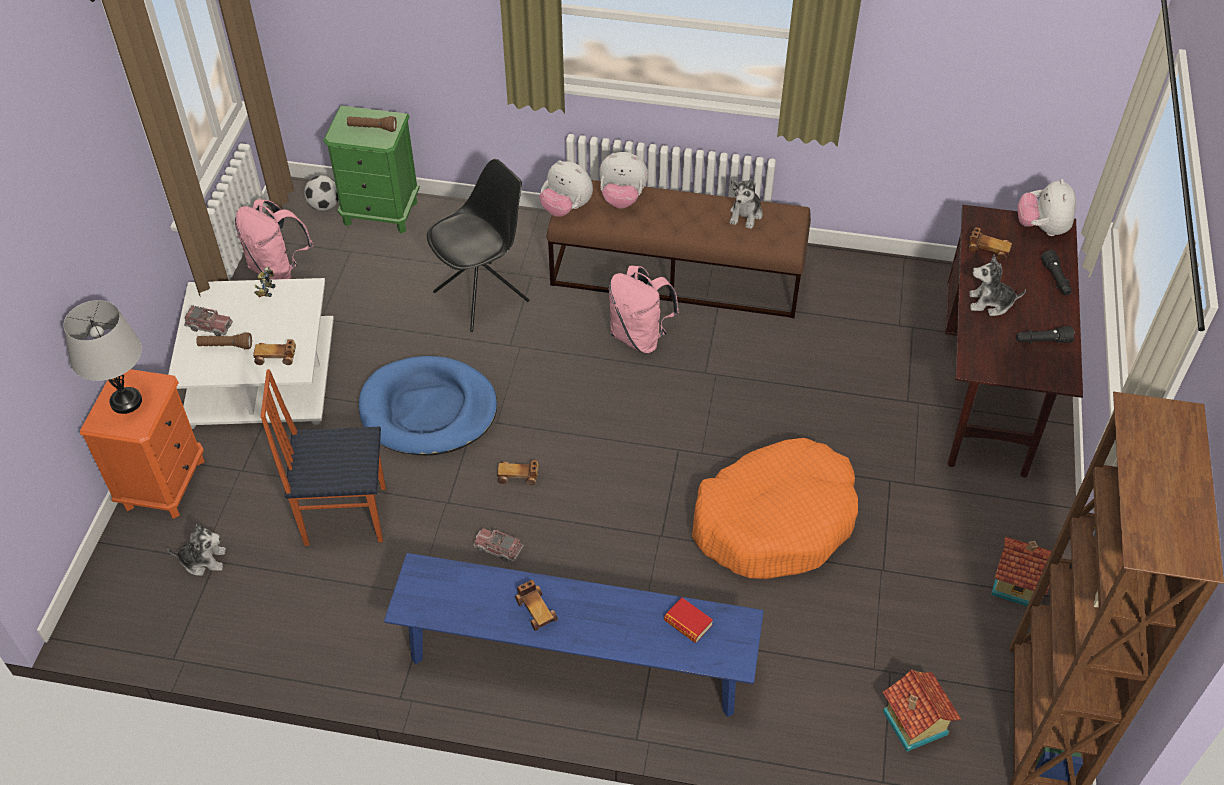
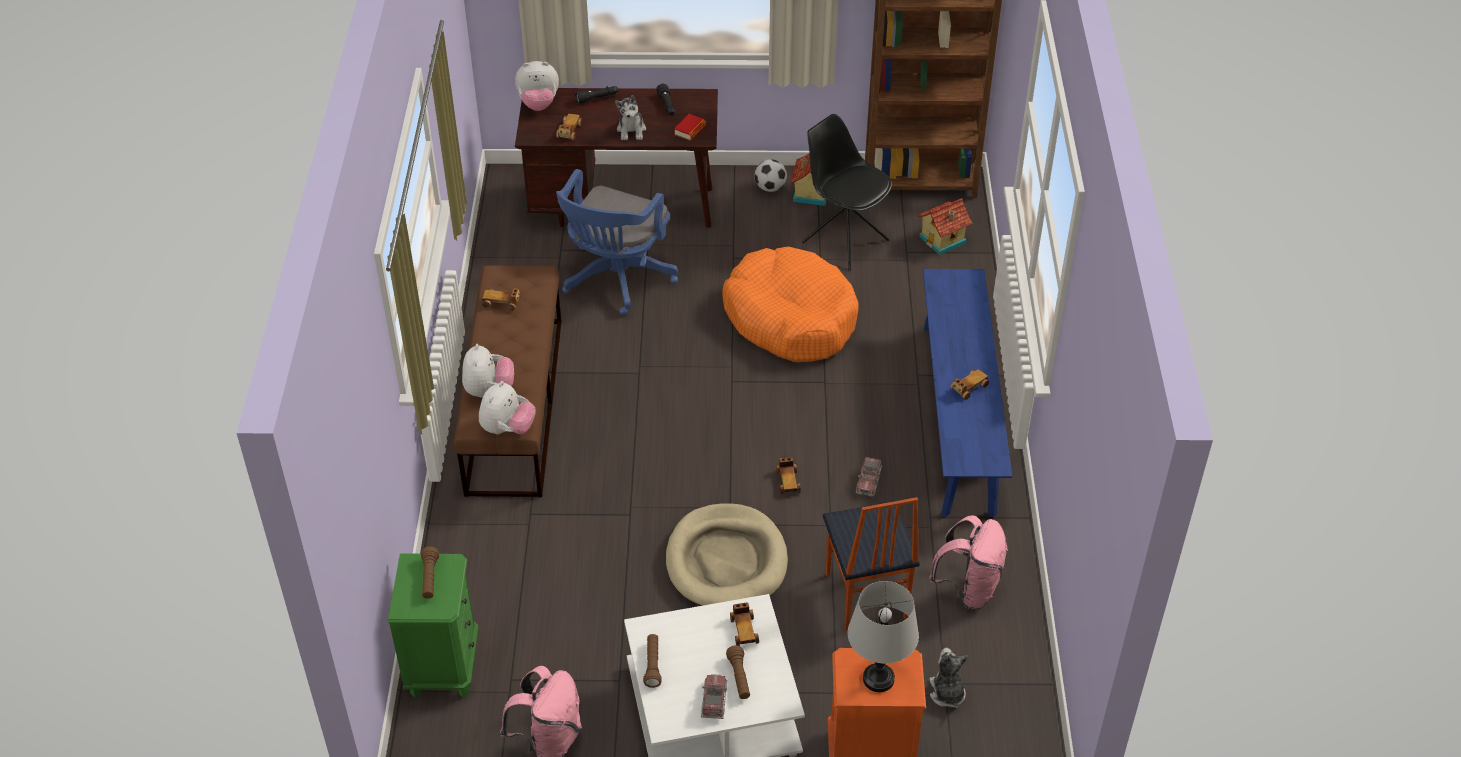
camera: 100 degrees left, 5 degrees down
toy robot [254,267,275,297] -> brown flashlight [643,634,662,688]
football [304,175,339,211] -> football moved to [755,159,787,192]
blue dog bed [359,356,497,455] -> beige dog bed [666,503,788,606]
black chair [427,159,529,332] -> black chair moved to [802,114,892,270]
pink backpack [609,265,679,354] -> pink backpack moved to [929,515,1008,609]
book [664,597,713,643] -> book moved to [674,114,706,141]
plush toy [730,179,763,229] -> toy car [482,288,520,311]
none -> blue office chair [556,169,678,315]

